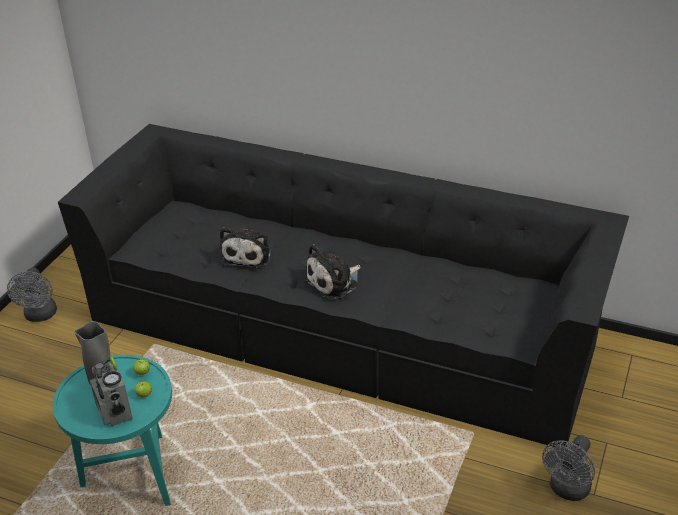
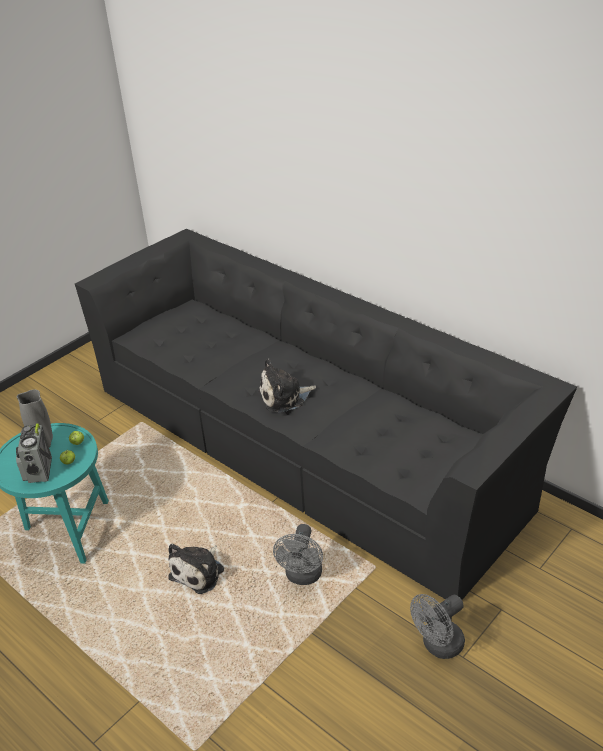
camera: 20 degrees right, 0 degrees up
grey fan [7,268,57,322] -> grey fan moved to [273,524,323,585]
plush toy [220,227,271,269] -> plush toy moved to [169,543,224,594]

